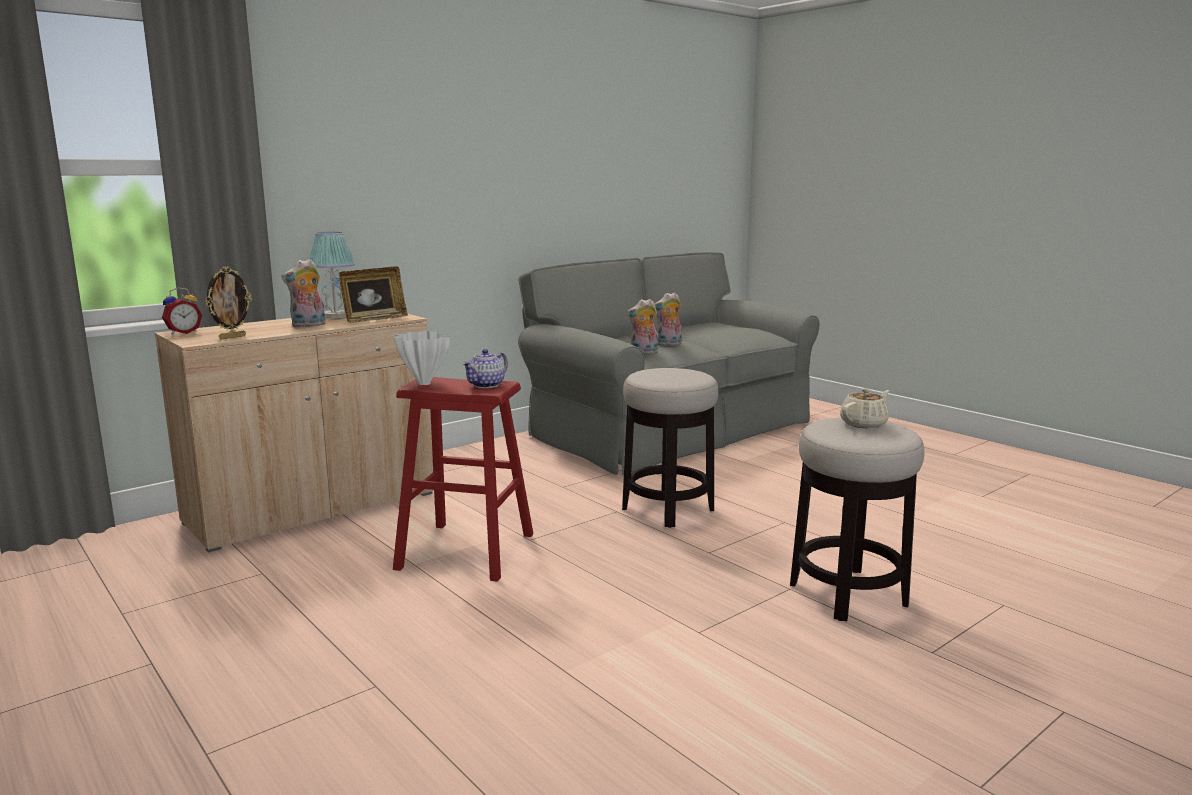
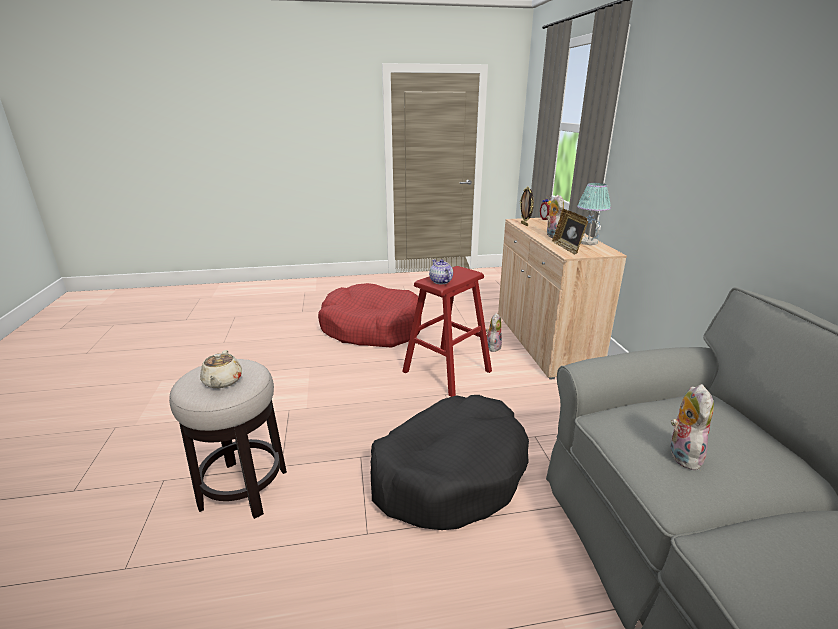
camera: 120 degrees right, 10 degrees up
white vase [394,331,450,385] -> none
stool [622,368,719,528] -> black dog bed [371,395,529,530]
plush toy [627,299,658,354] -> plush toy moved to [486,313,502,352]
none -> red dog bed [318,283,421,348]

